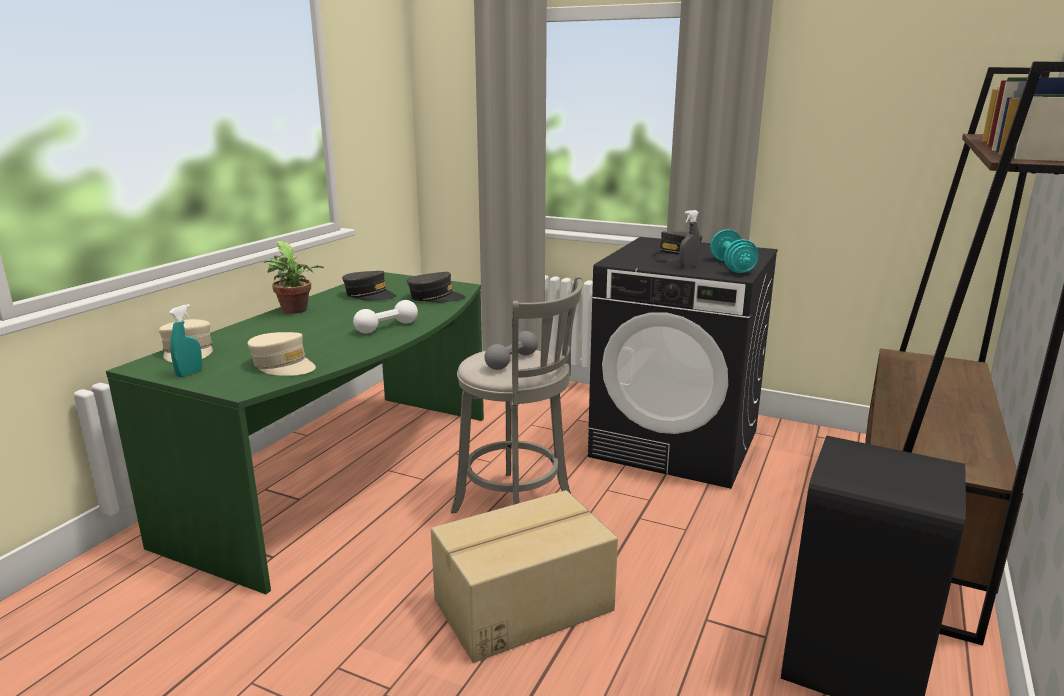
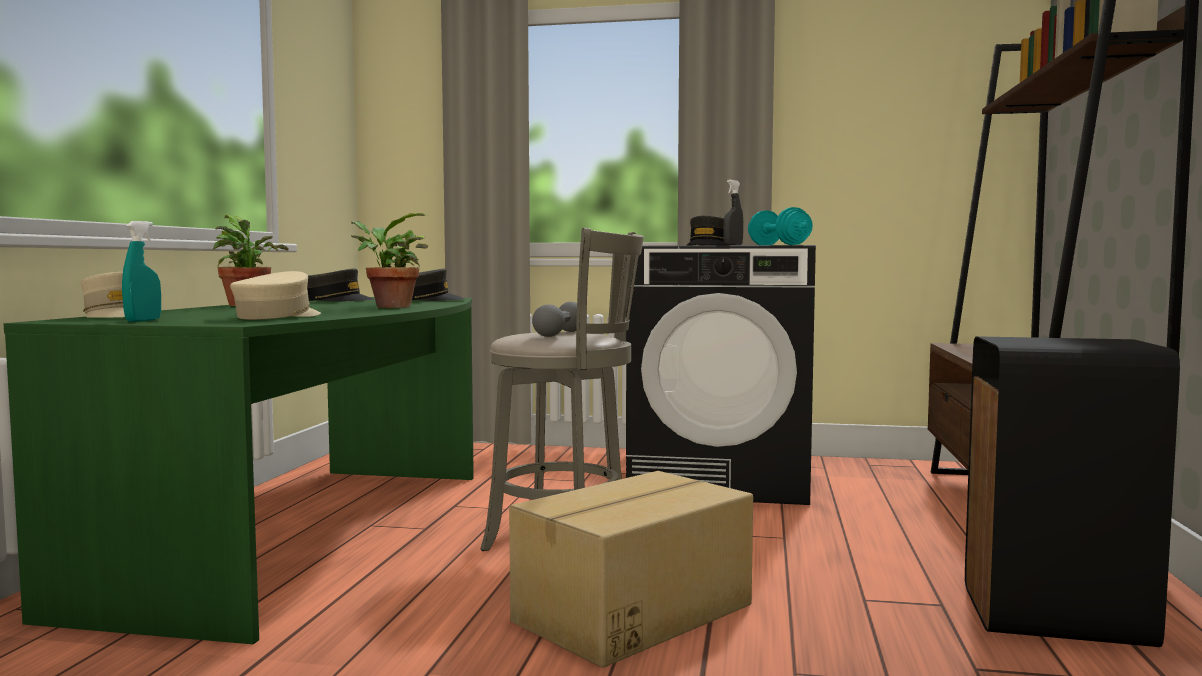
camera: 15 degrees left, 15 degrees down
beige cap [247,332,316,376] -> beige cap turned 90 degrees counterclockwise [230,271,321,320]
white dumbbell [353,300,418,333] -> potted plant [351,213,428,308]

